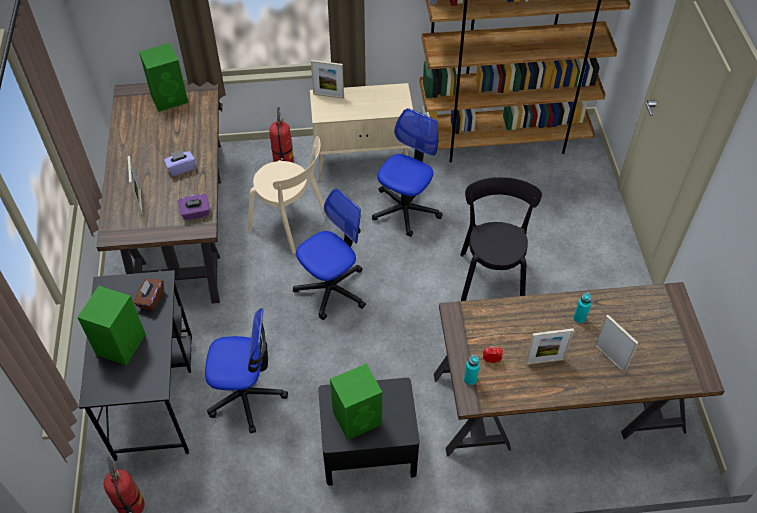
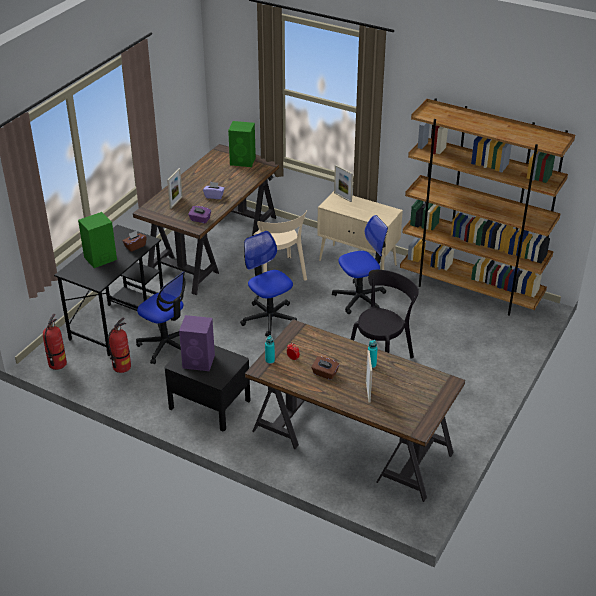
camera: 35 degrees right, 15 degrees down
fire extinguisher [270,107,294,163] -> fire extinguisher moved to [108,317,131,373]
office chair [293,188,366,320] -> office chair turned 120 degrees counterclockwise [240,231,297,337]
green speaker [330,363,382,440] -> purple speaker [179,315,215,371]
picture frame [525,328,574,365] -> brown tissue box [311,356,339,380]

